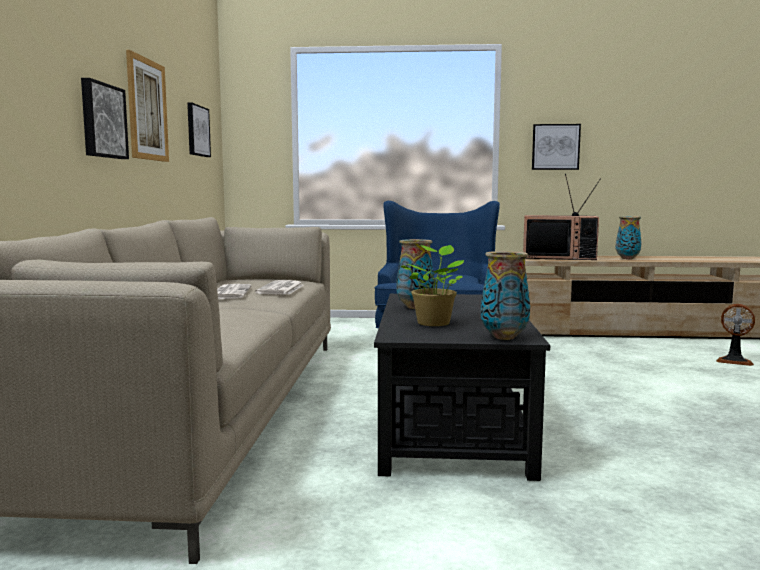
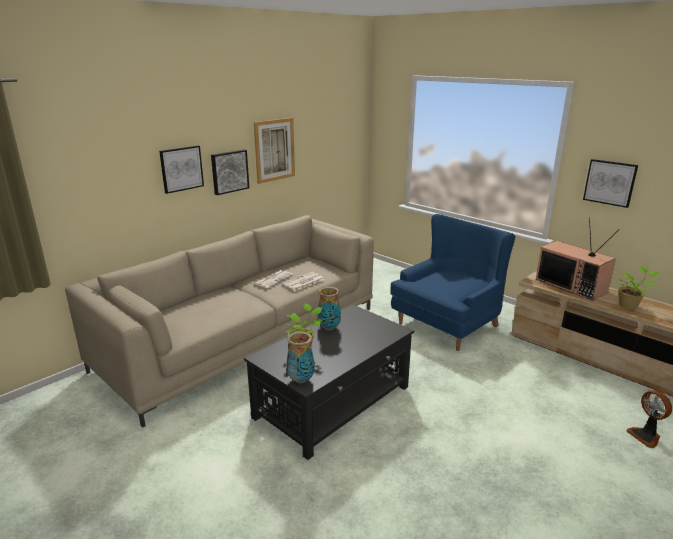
camera: 40 degrees right, 15 degrees up
picture [187,102,211,157] -> picture moved to [159,145,204,194]
vase [616,216,641,259] -> potted plant [619,266,659,309]

